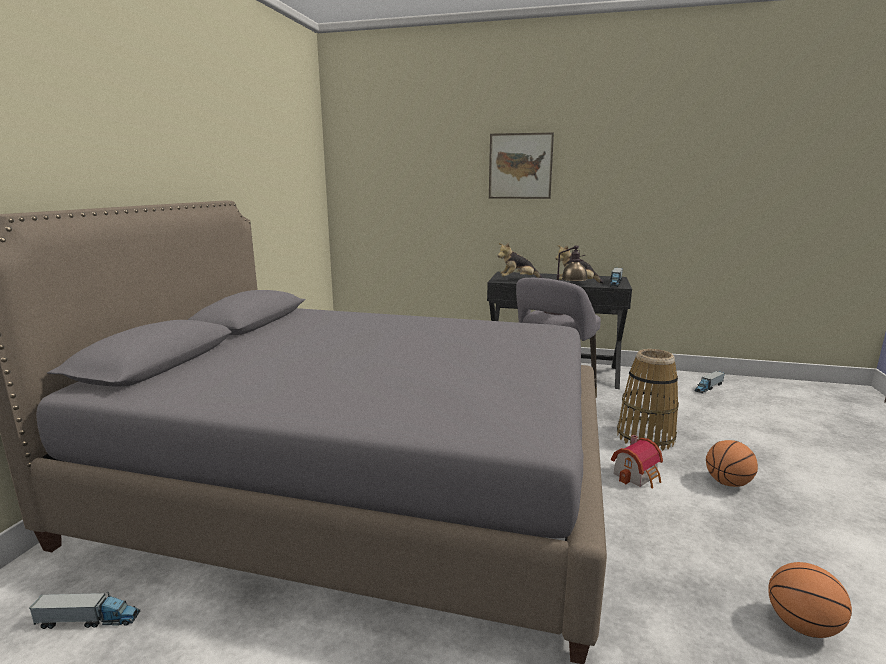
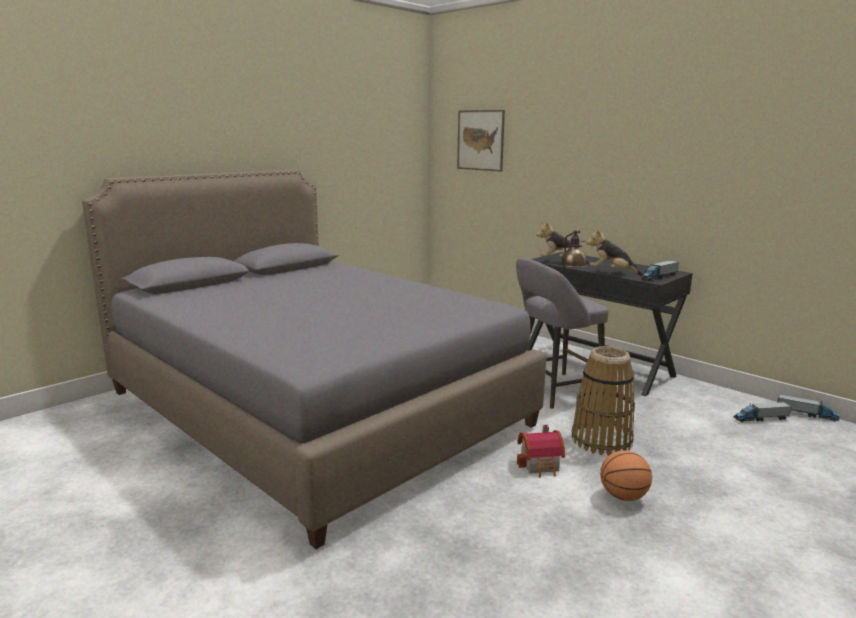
camera: 30 degrees right, 0 degrees up
toy truck [29,591,140,629] -> toy truck moved to [777,394,839,421]
picture [489,132,554,199] -> picture moved to [457,110,505,172]
basketball [768,562,852,638] -> none

